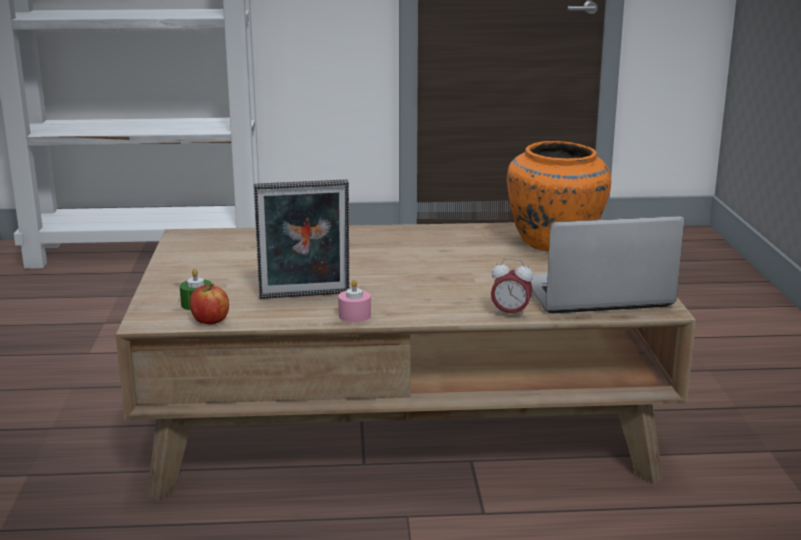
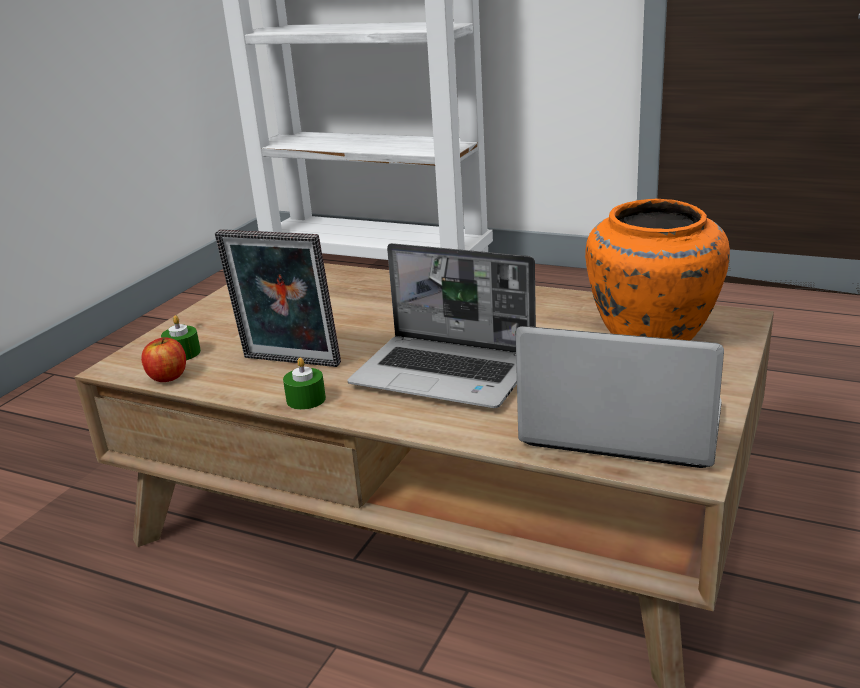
camera: 30 degrees right, 5 degrees up
pink candle [338,279,371,322] -> green candle [283,358,326,410]
alarm clock [491,258,533,318] -> none
none -> laptop [347,243,536,408]

